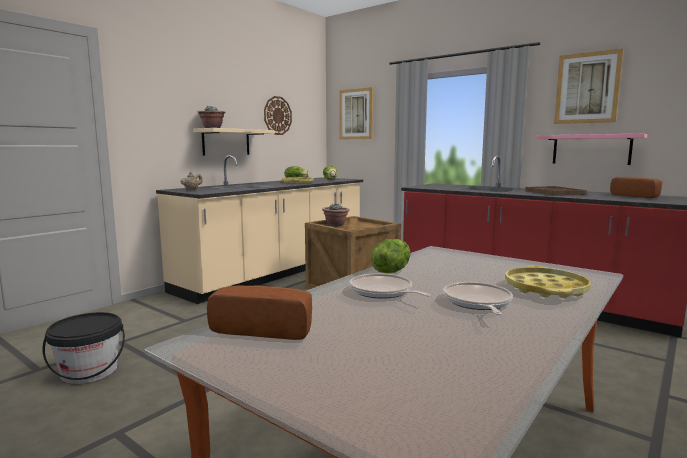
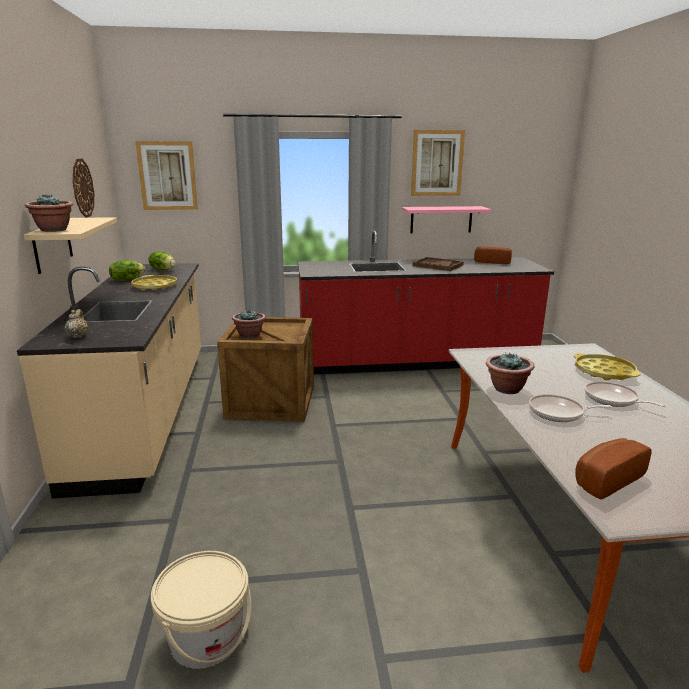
camera: 45 degrees left, 10 degrees up
black bucket [42,312,125,384] -> beige bucket [151,551,251,669]
lettuce [371,239,410,273] -> potted plant [486,352,534,394]

